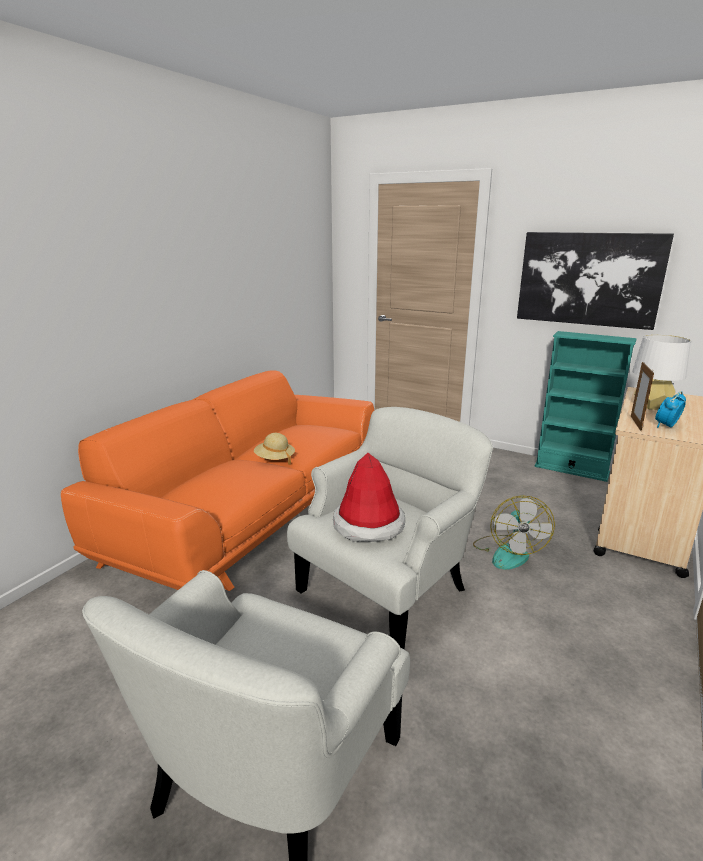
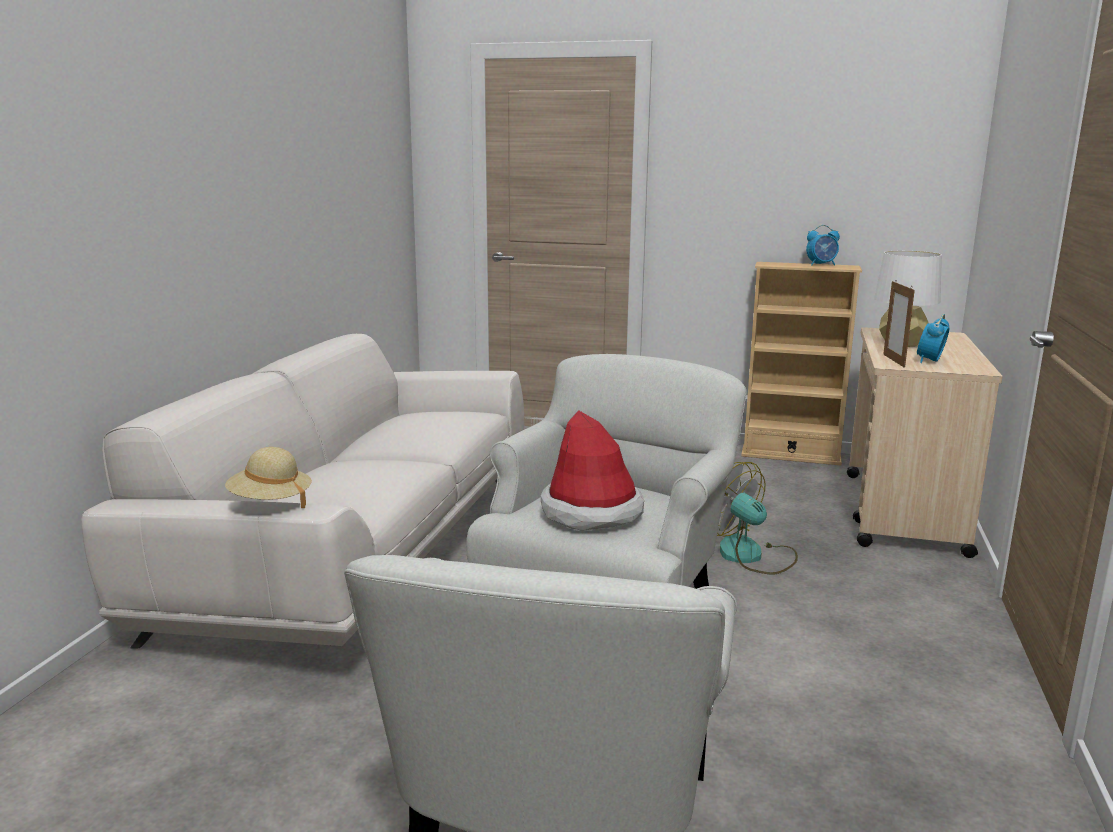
camera: 15 degrees left, 5 degrees down
orange sofa [61,370,374,591] -> white sofa [81,334,524,648]
beige hat [254,433,295,465] -> beige hat moved to [225,447,312,508]
fan [473,496,555,570] -> fan turned 150 degrees clockwise [717,462,798,575]
picture [517,232,674,330] -> none
turquoise bookcase [535,331,636,482] -> beige bookcase [741,262,862,465]
none -> alarm clock [806,225,840,266]

